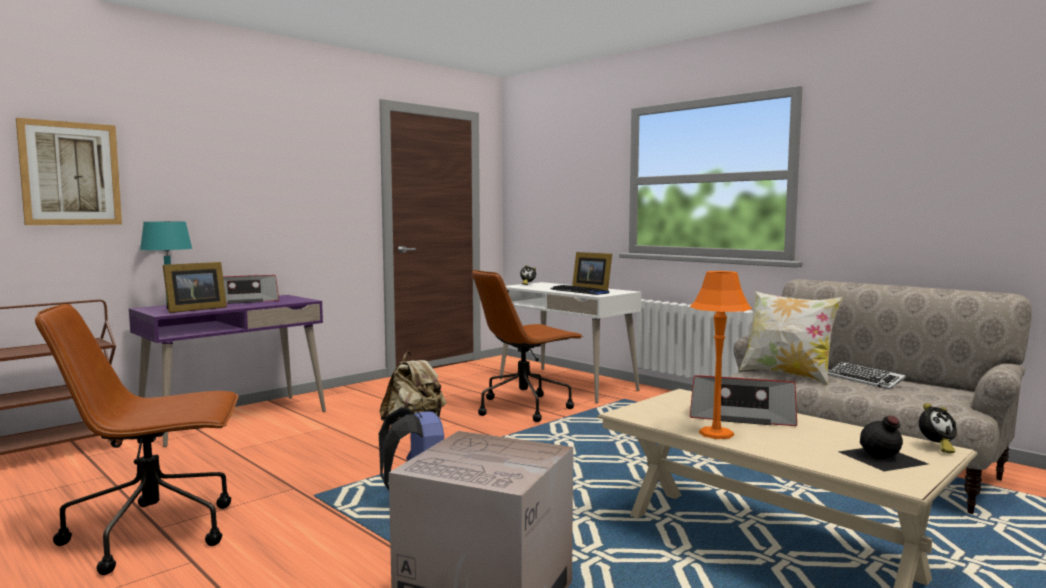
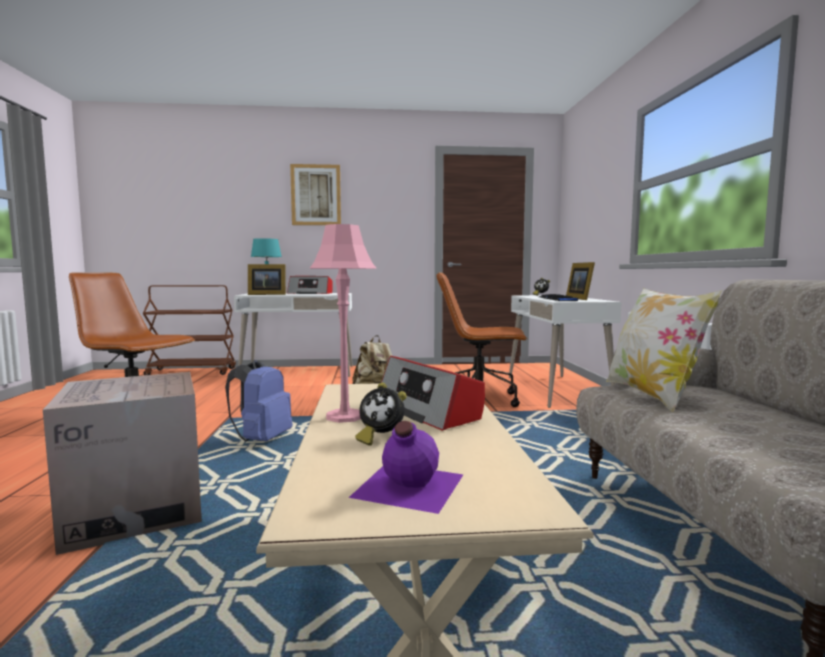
camera: 40 degrees right, 0 degrees up
picture [16,118,122,225] -> picture moved to [290,164,341,225]
purple desk [129,295,326,447] -> white desk [234,293,353,377]
orange table lamp [690,271,752,439] -> pink table lamp [309,224,377,423]
keyboard [828,361,906,390] -> none
black bottle [839,416,928,472] -> purple bottle [349,421,464,514]
alarm clock [919,403,957,454] -> alarm clock moved to [355,382,407,446]

